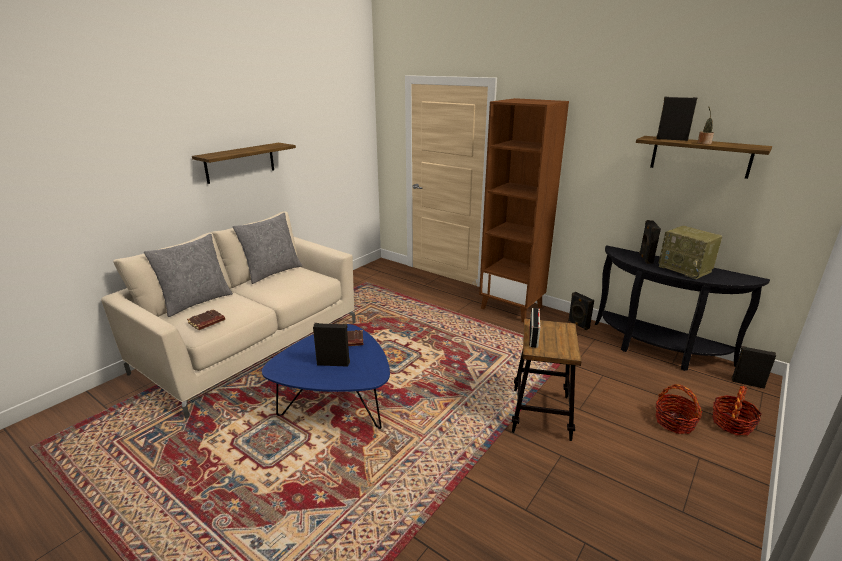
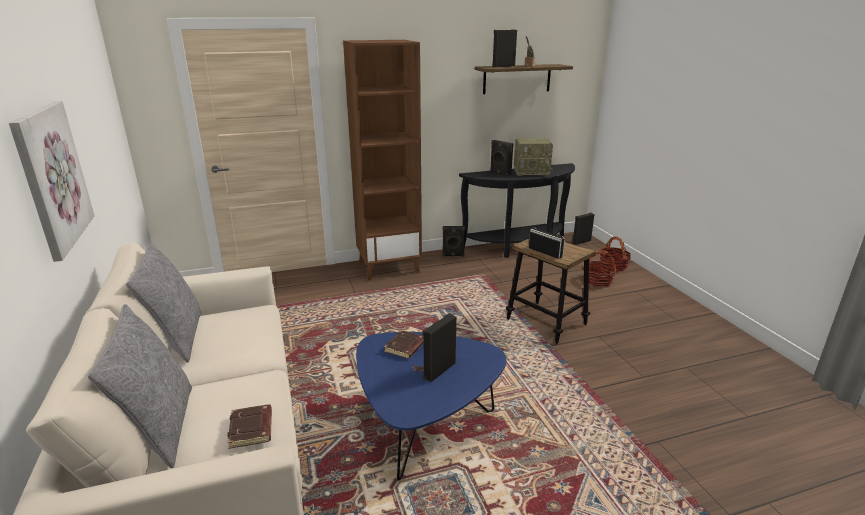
camera: 55 degrees left, 0 degrees up
shelf [192,143,296,184] -> picture [9,101,95,262]

